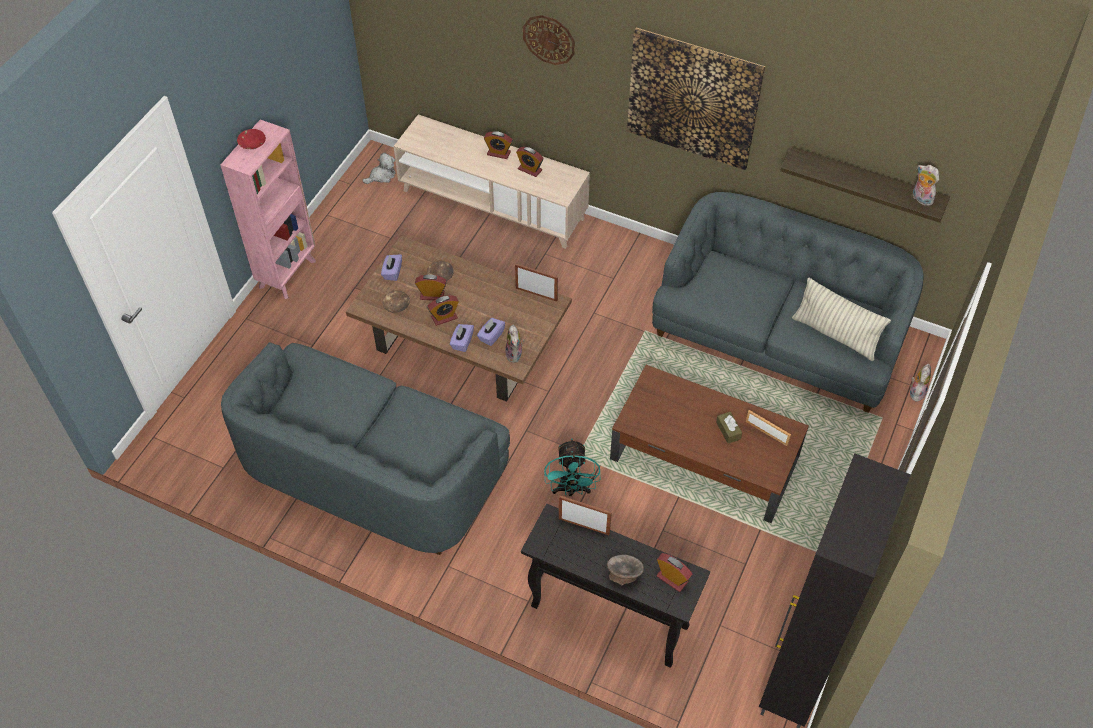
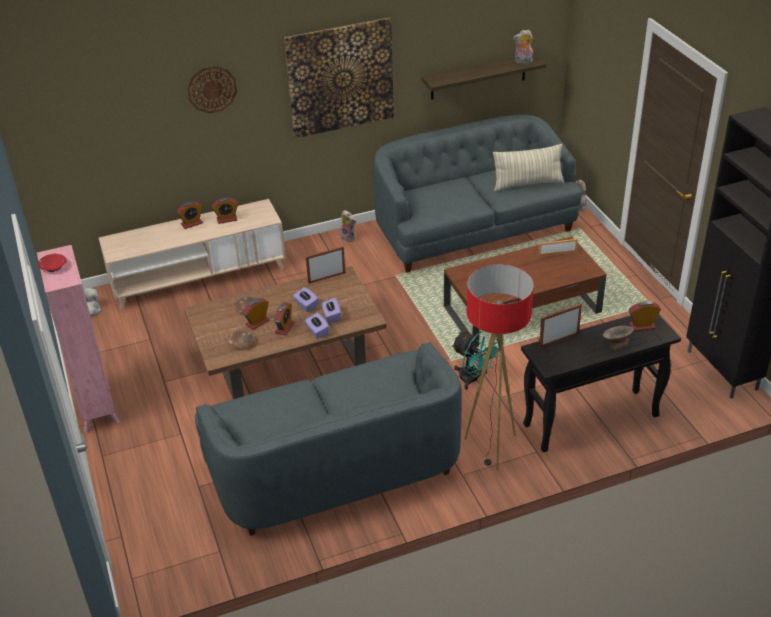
camera: 45 degrees left, 15 degrees down
purple tissue box [381,254,402,281] -> purple tissue box moved to [293,287,318,312]
plush toy [505,325,525,363] -> plush toy moved to [340,210,356,242]
brown tissue box [716,412,742,443] -> none
none -> floor lamp [464,264,534,470]

